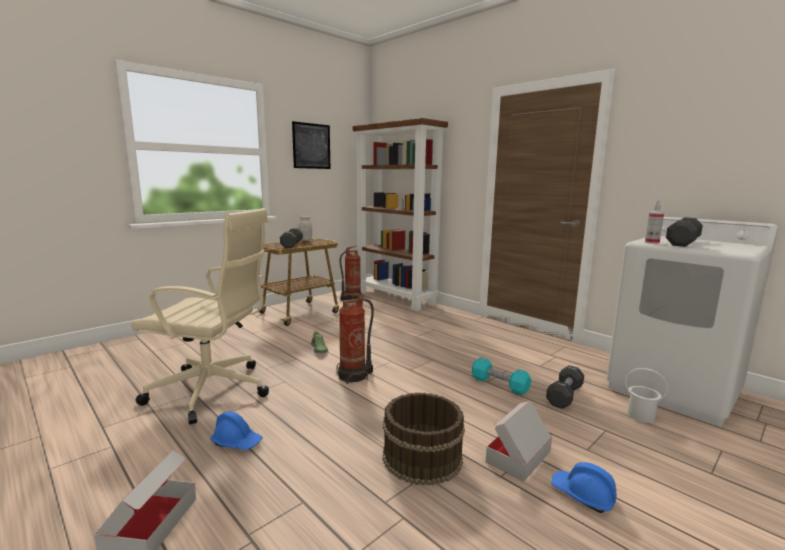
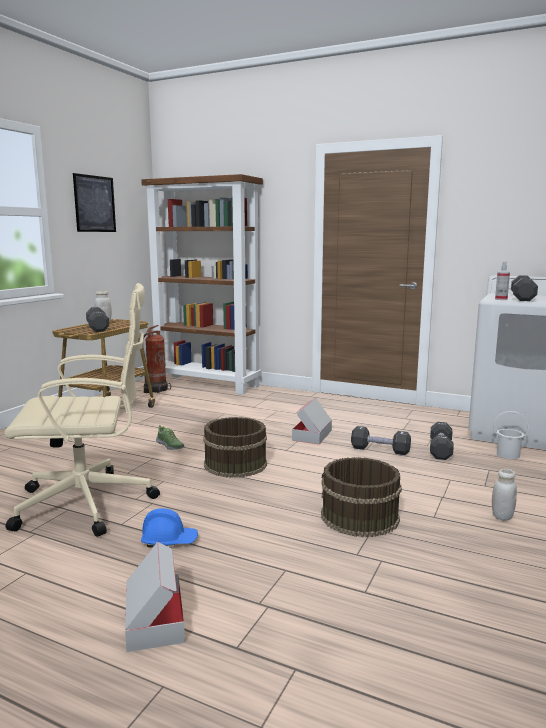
camera: 20 degrees left, 0 degrees up
fire extinguisher [336,293,374,384] -> brown bucket [203,417,267,478]
turquoise dumbbell [472,357,531,395] -> black dumbbell [351,426,411,455]
cardboard box [486,401,552,481] -> cardboard box moved to [292,398,332,444]
blue hard hat [551,462,617,513] -> white jar [492,469,517,520]

